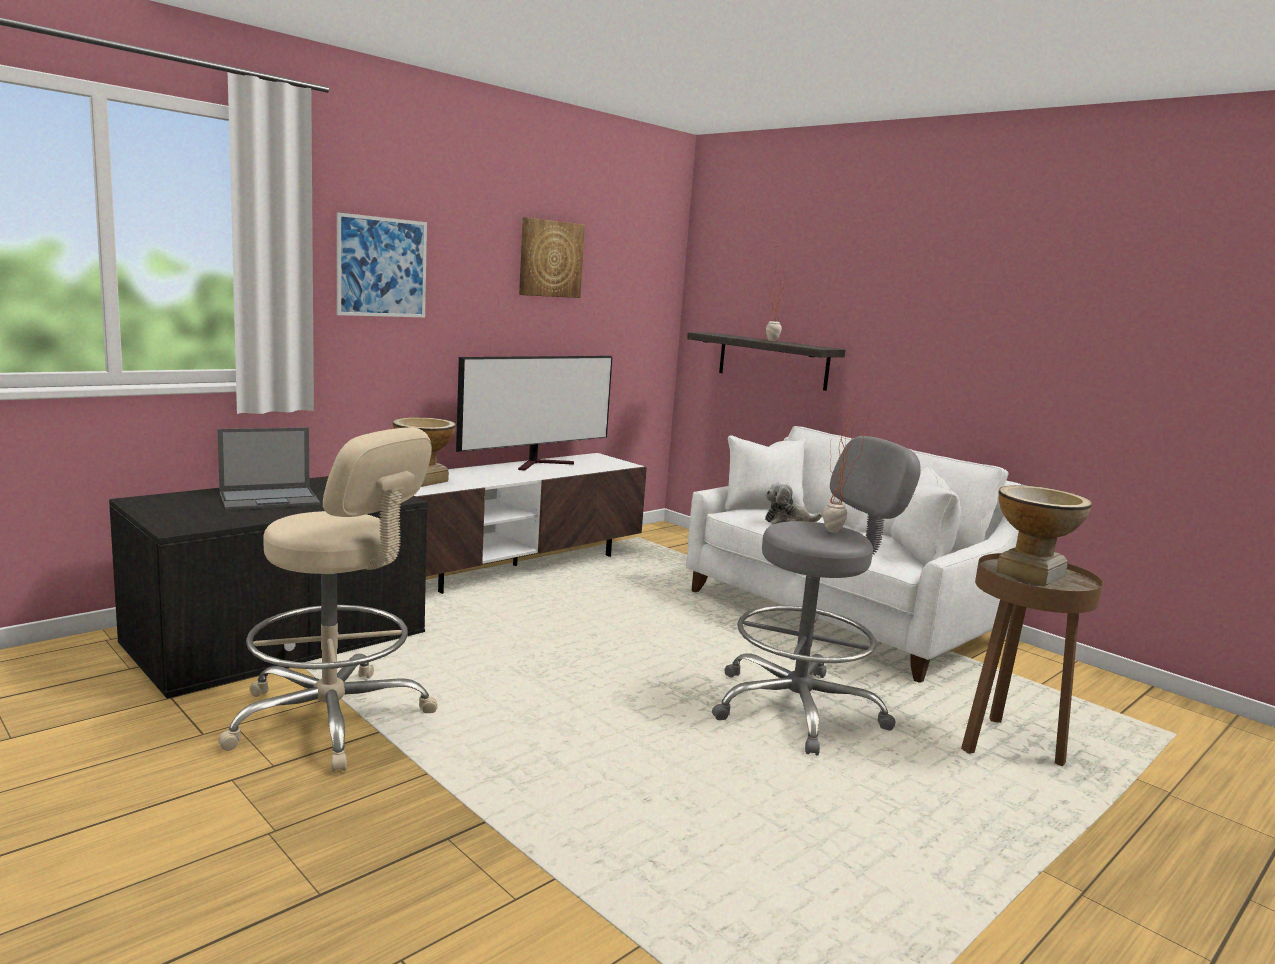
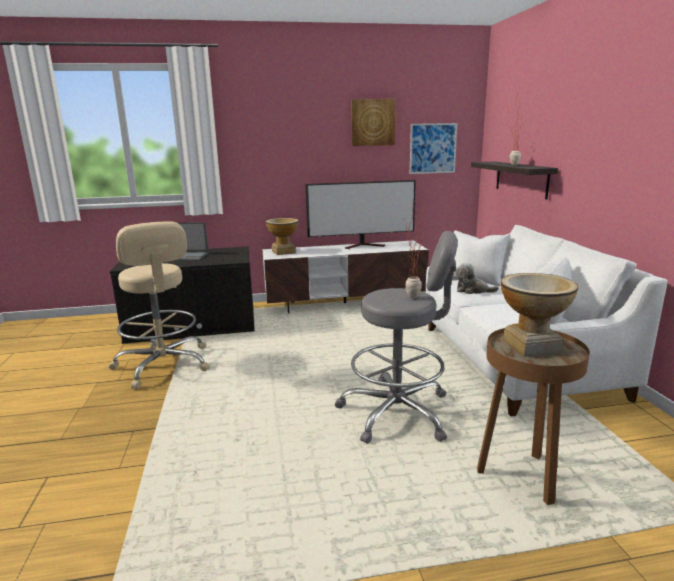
camera: 35 degrees right, 5 degrees up
picture [337,212,427,318] -> picture moved to [410,123,457,174]

